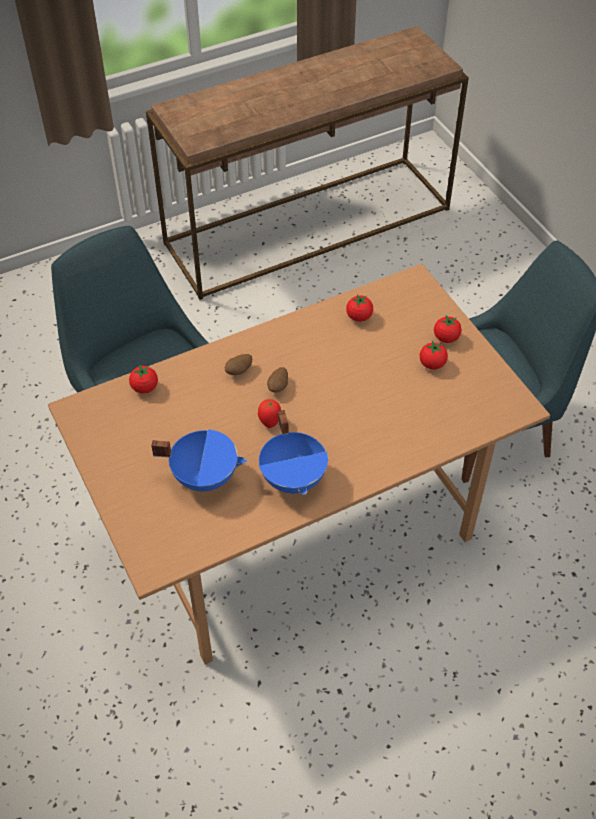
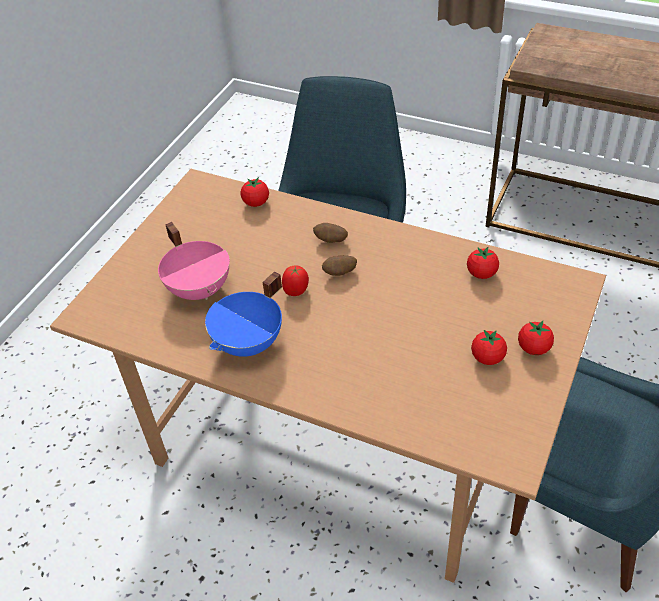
camera: 55 degrees right, 5 degrees down
blue cooking pot [151,429,247,491] -> pink cooking pot [158,222,230,300]

